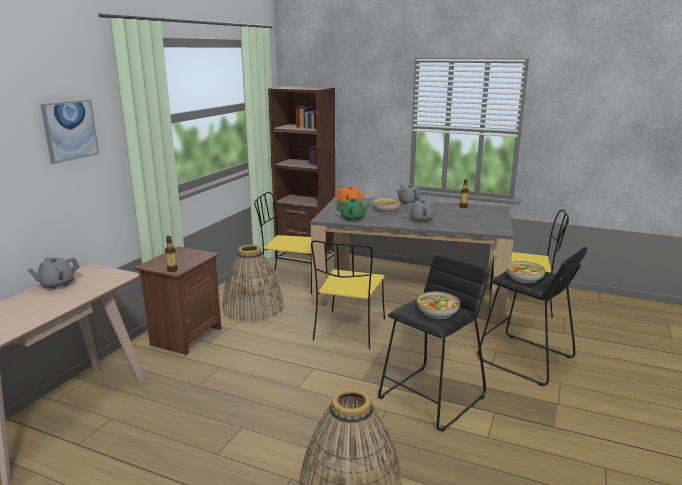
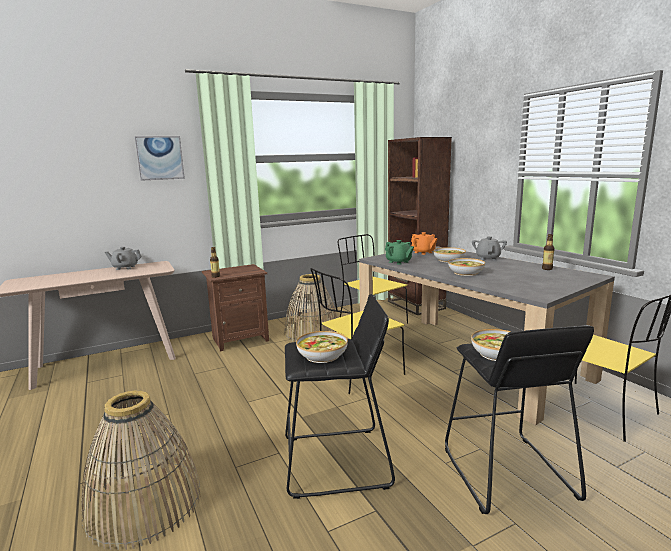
camera: 40 degrees right, 5 degrees down
grey teapot [406,199,440,223] -> bowl [448,258,485,276]

